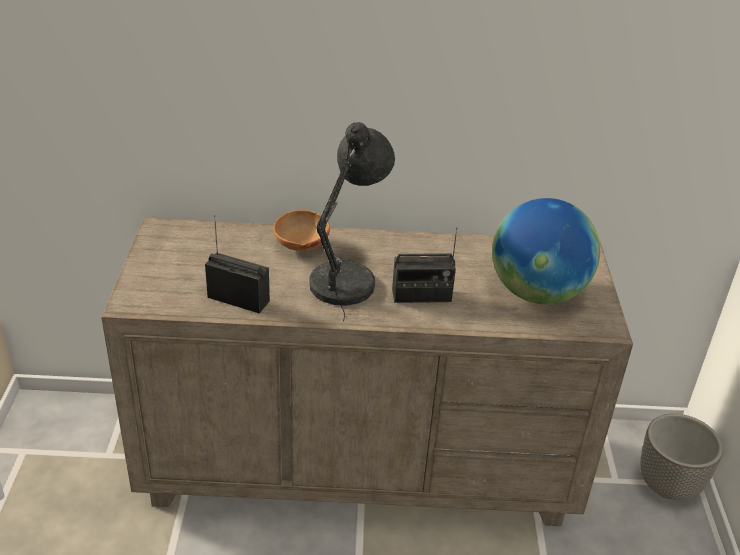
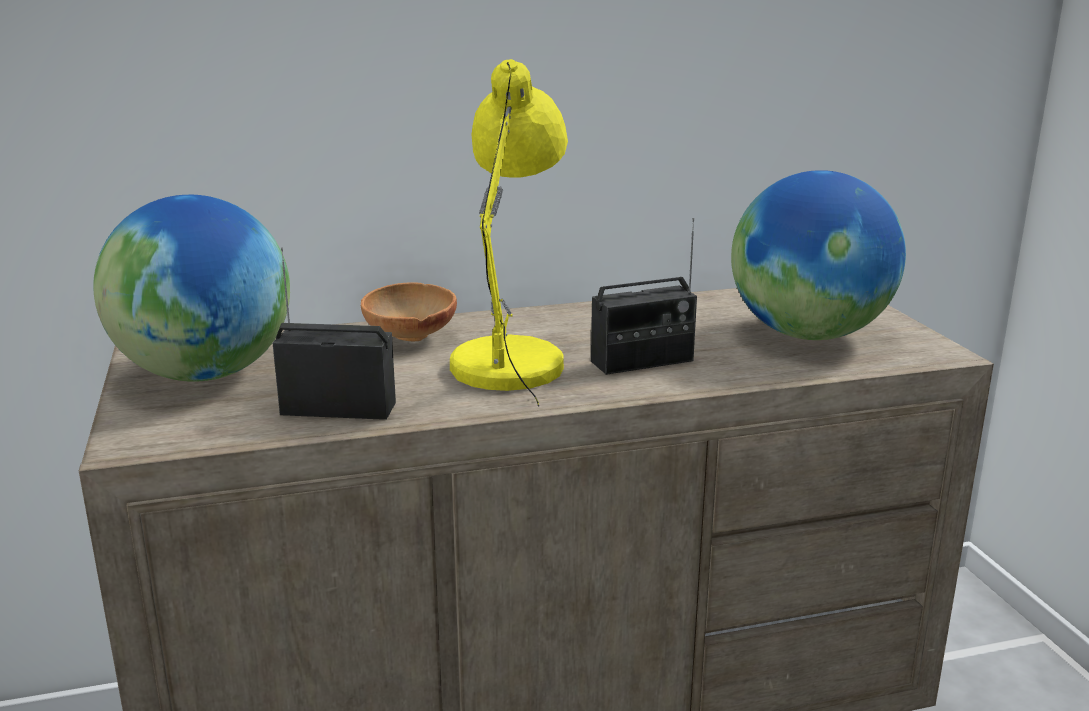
camera: 15 degrees left, 15 degrees down
grey table lamp [309,122,395,321] -> yellow table lamp [450,59,568,407]
planter [640,414,723,500] -> none
none -> globe [93,195,290,382]

